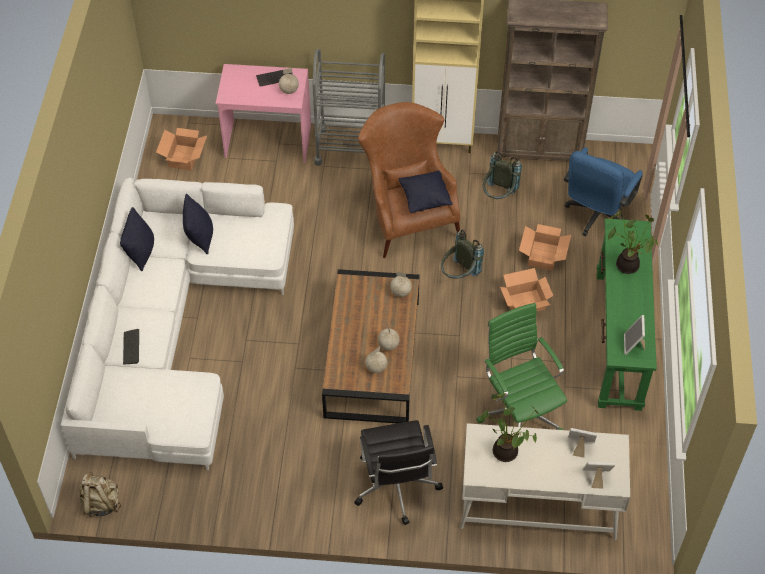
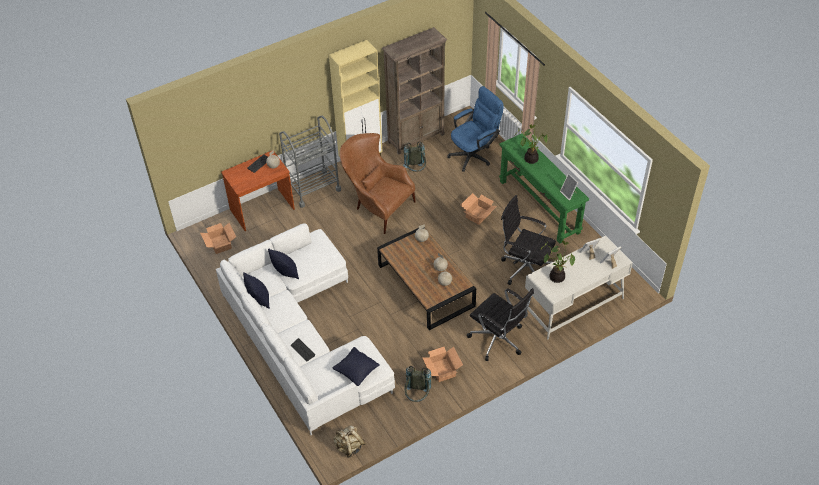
camera: 35 degrees left, 5 degrees down
pink desk [216,64,311,163] -> brown desk [221,150,295,231]
black pillow [399,170,452,213] -> black pillow moved to [333,347,380,386]
grey backpack [441,230,484,279] -> grey backpack moved to [405,366,431,402]
green office chair [476,303,567,430] -> black office chair [501,195,556,285]
cardboard box [519,224,571,271] -> cardboard box moved to [422,347,463,382]
blue office chair [564,147,643,237] -> blue office chair turned 120 degrees counterclockwise [447,86,504,172]

